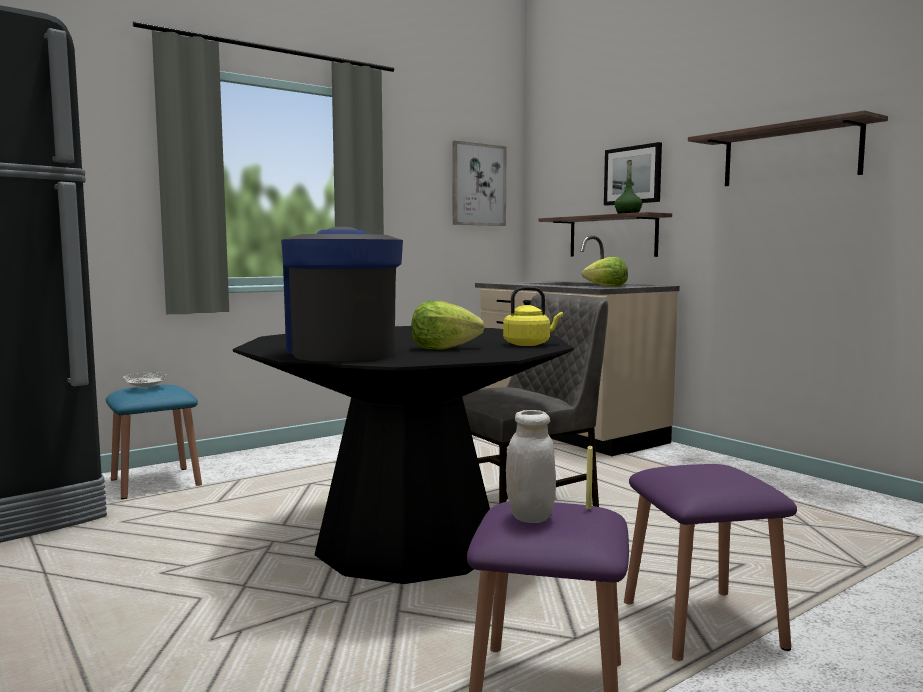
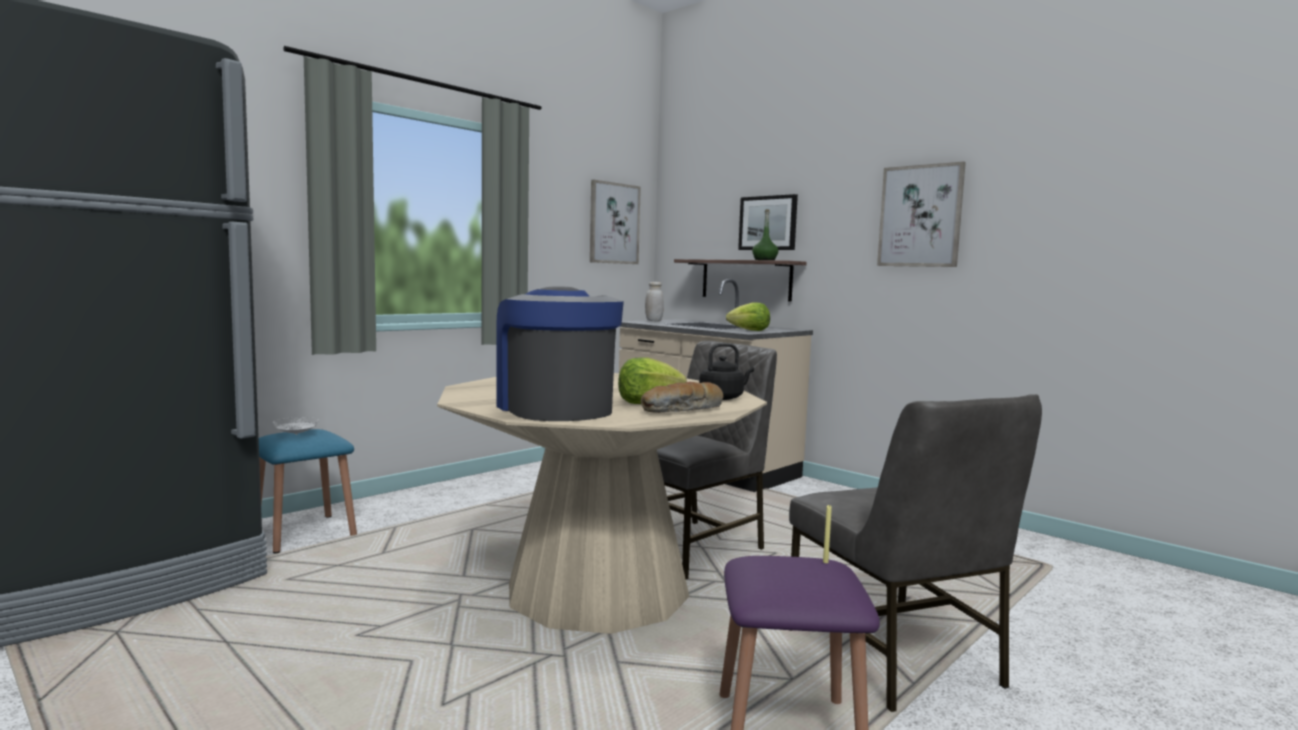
camera: 10 degrees left, 0 degrees up
black dining table [233,326,573,584] -> beige dining table [437,373,767,634]
yellow kettle [503,286,563,346] -> black kettle [699,343,754,400]
white jar [506,410,556,523] -> white jar moved to [645,282,664,321]
purple stool [624,464,797,661] -> grey chair [789,394,1042,712]
shelf [688,110,888,186] -> picture [877,161,966,267]
none -> bread [641,382,723,413]

